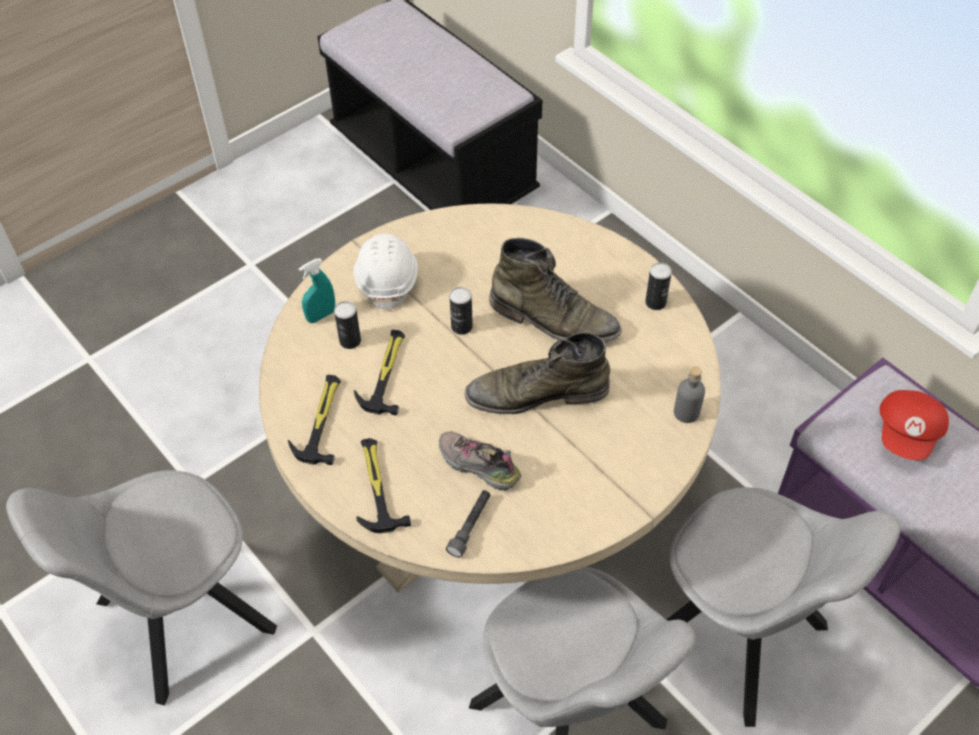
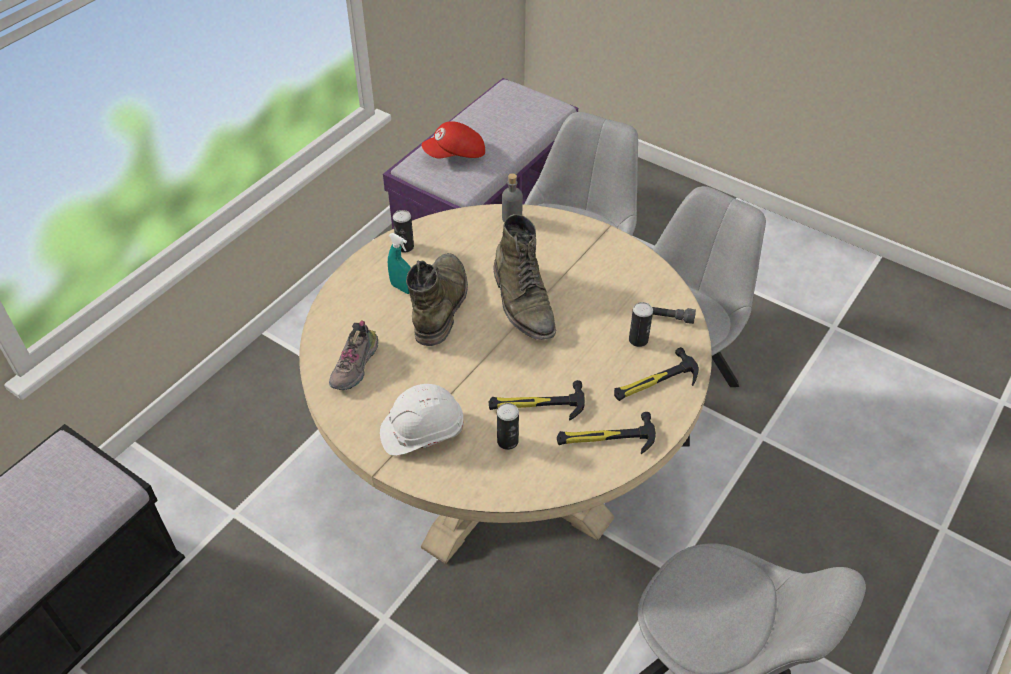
camera: 105 degrees left, 5 degrees down
turquoise spray bottle [299,258,335,323] -> turquoise spray bottle moved to [388,233,411,294]
shoe [439,432,522,490] -> shoe moved to [329,321,378,390]
can [450,287,473,335] -> can moved to [629,302,653,347]
red cap [879,390,949,460] -> red cap turned 150 degrees clockwise [422,121,485,158]

